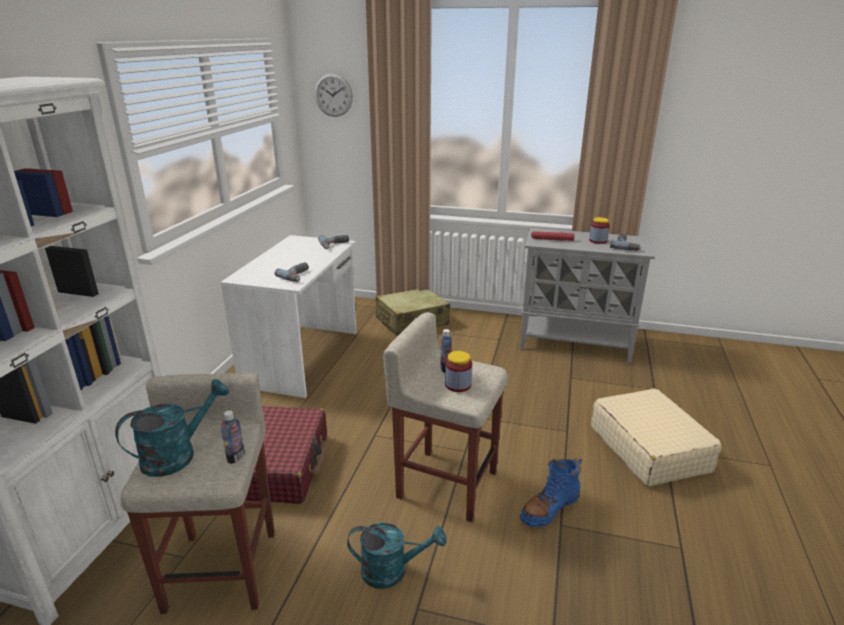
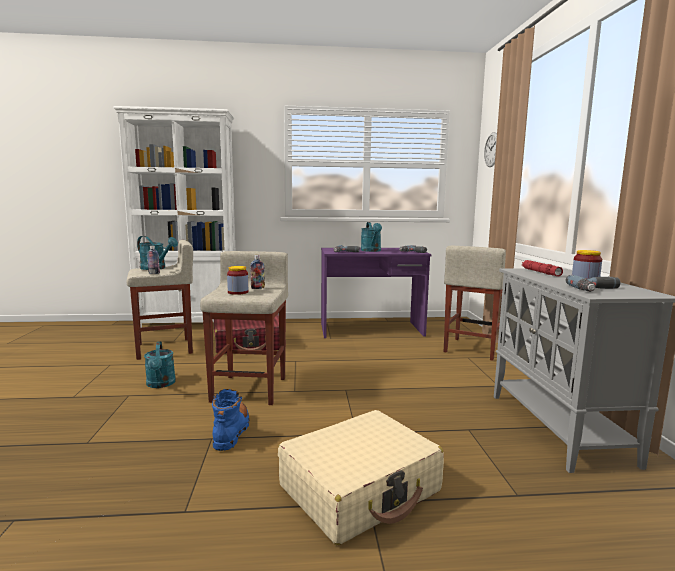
camera: 70 degrees right, 15 degrees down
white desk [220,235,357,398] -> purple desk [321,248,431,338]
beige suitcase [376,289,450,336] -> beige stool [444,246,506,361]
blue boot [520,457,582,527] -> blue boot turned 60 degrees clockwise [212,389,249,451]
none -> turquoise watering can [361,222,382,252]

